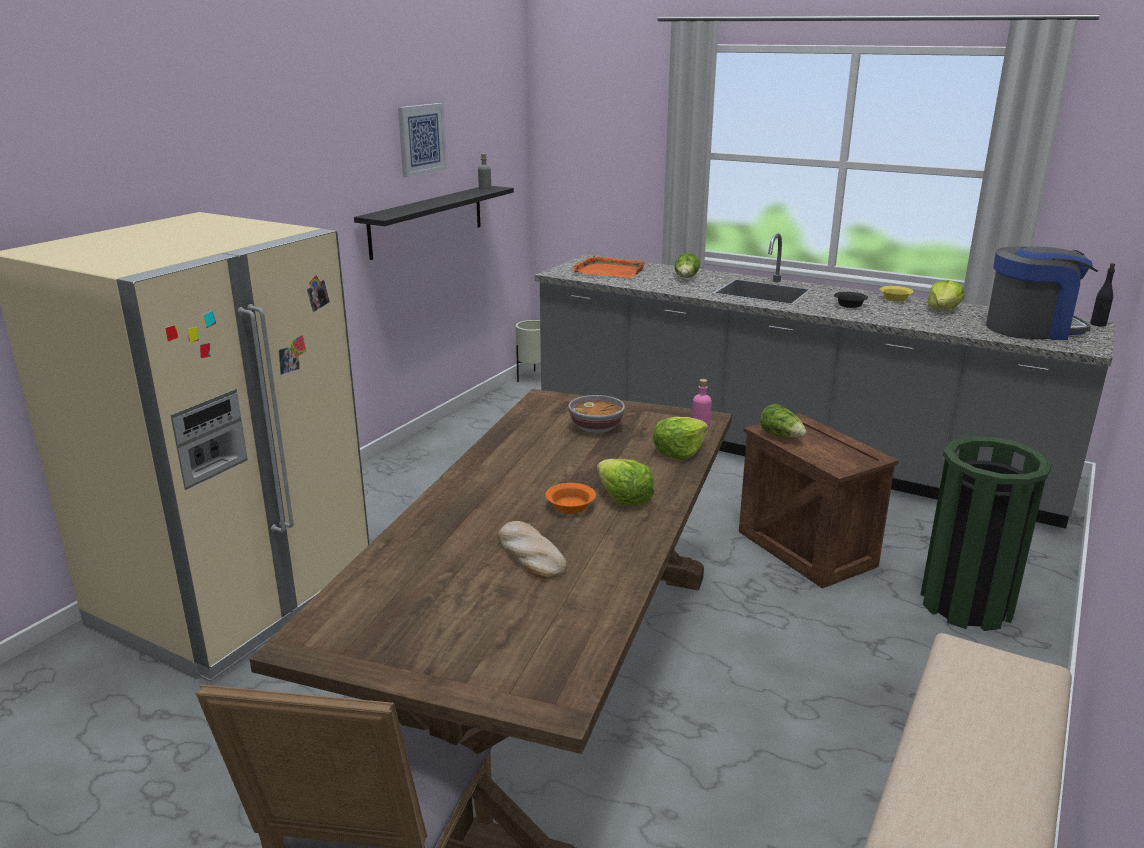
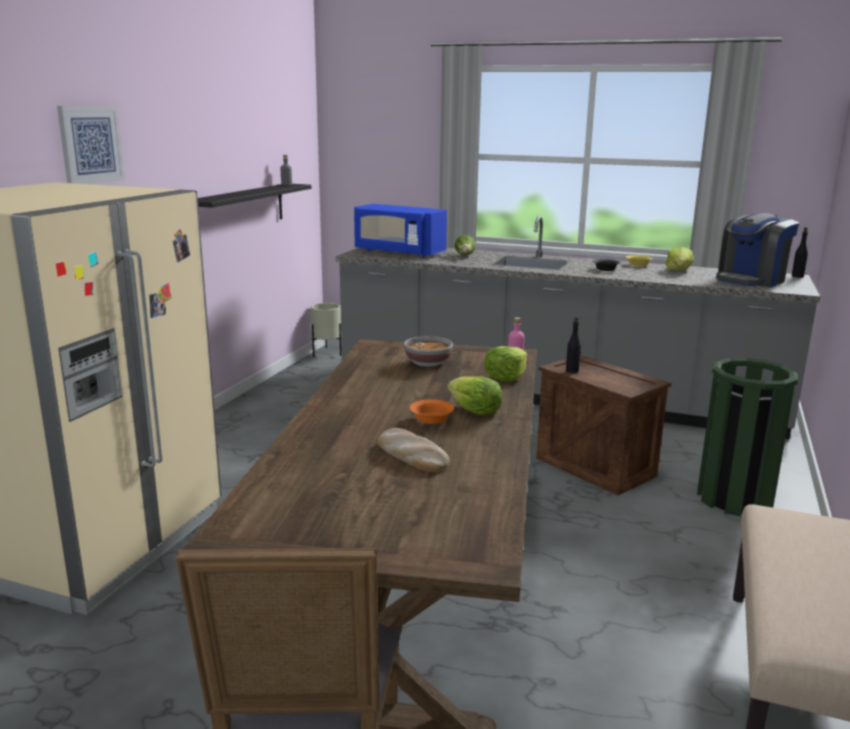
camera: 10 degrees left, 5 degrees down
picture [398,103,447,177] -> picture moved to [57,106,125,184]
orange tray [572,255,646,278] -> blue microwave [354,204,447,258]
lettuce [760,404,807,437] -> black bottle [566,317,581,373]
coffee machine [986,247,1098,340] -> coffee machine turned 150 degrees clockwise [716,213,799,287]

